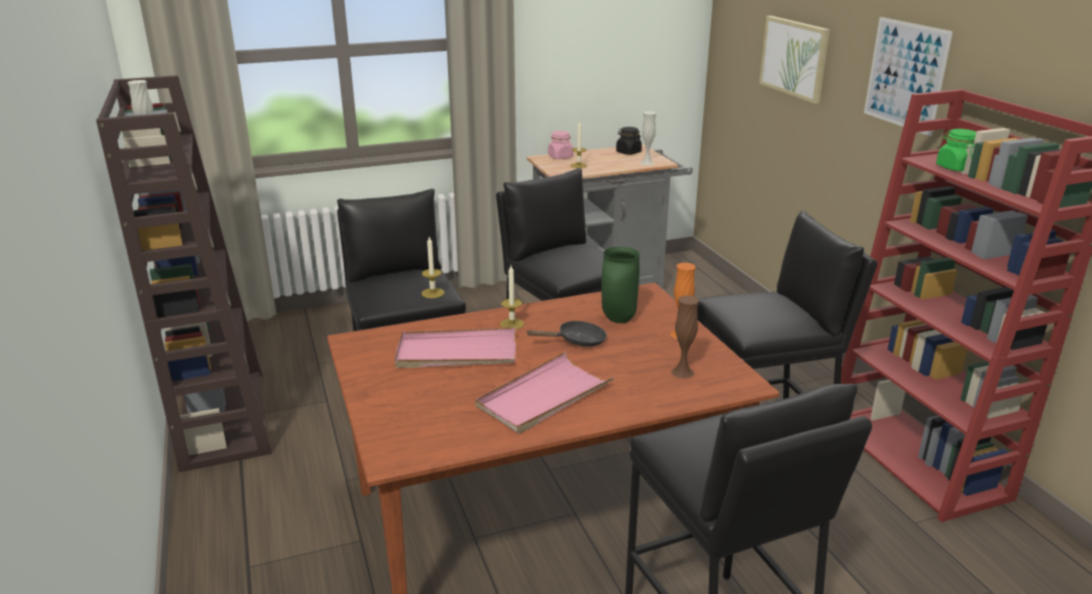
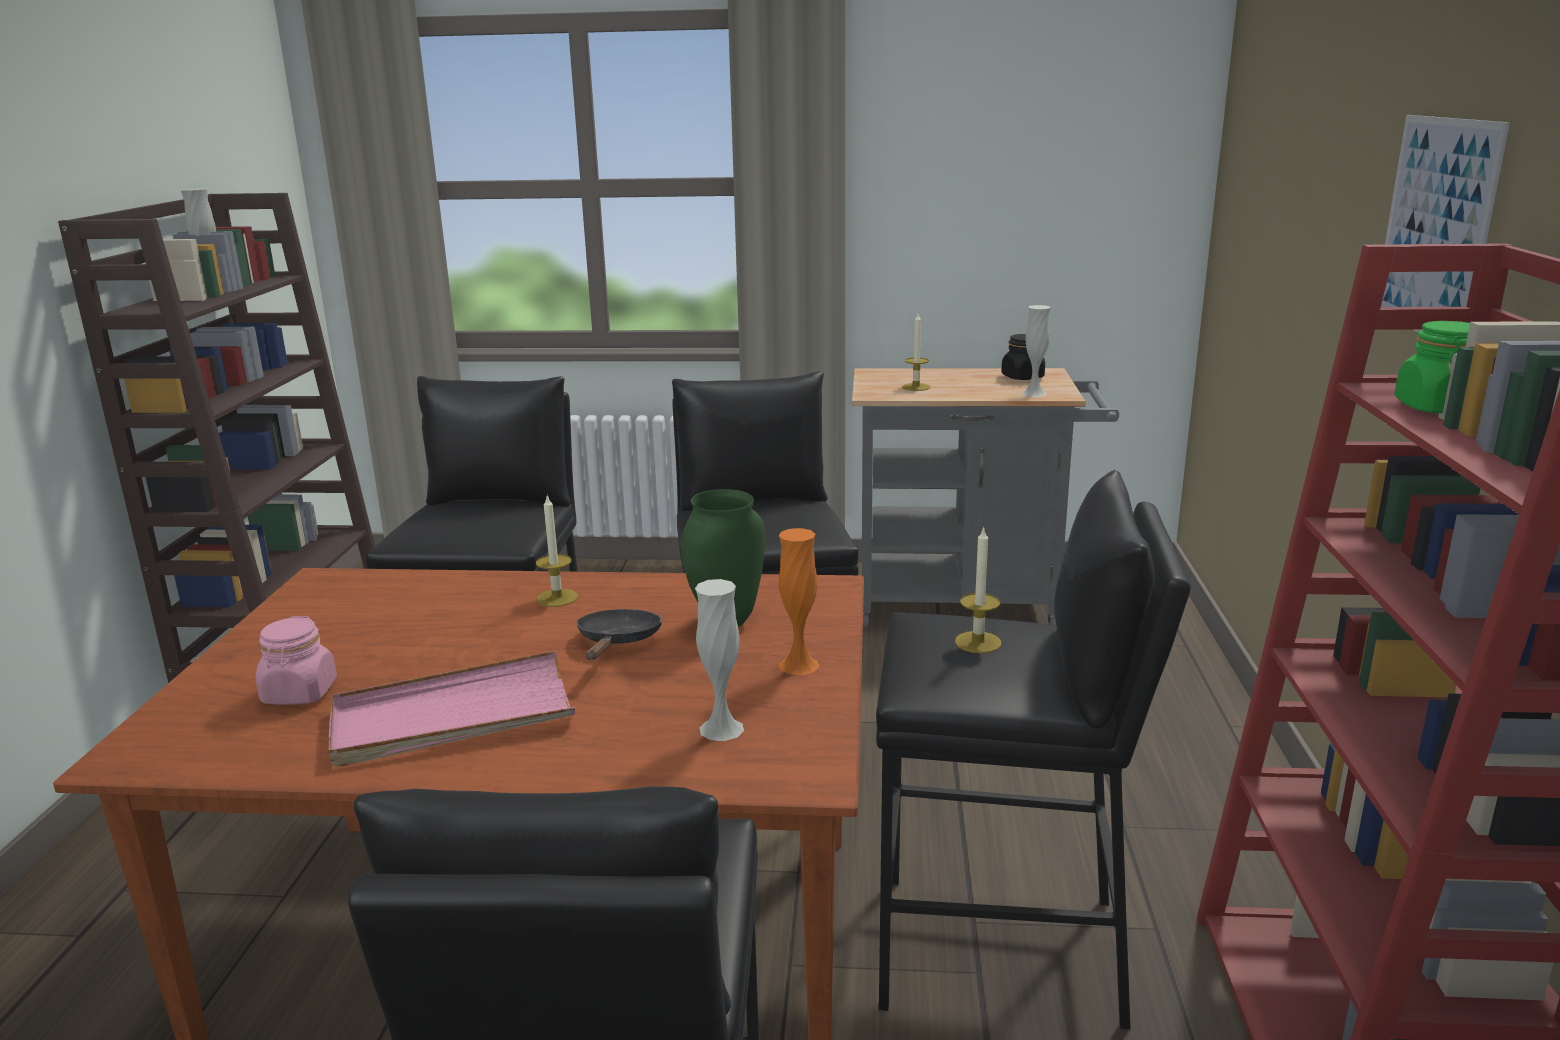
camera: 25 degrees right, 5 degrees down
pink tray [394,327,516,368] -> none
candle [422,237,444,298] -> candle moved to [955,526,1002,654]
black frying pan [526,321,607,347] -> black frying pan turned 90 degrees counterclockwise [577,609,662,660]
pink jar [548,131,573,159] -> pink jar moved to [256,616,337,705]
brown vase [671,295,699,379] -> white vase [695,579,744,741]
picture [759,16,830,104] -> none

